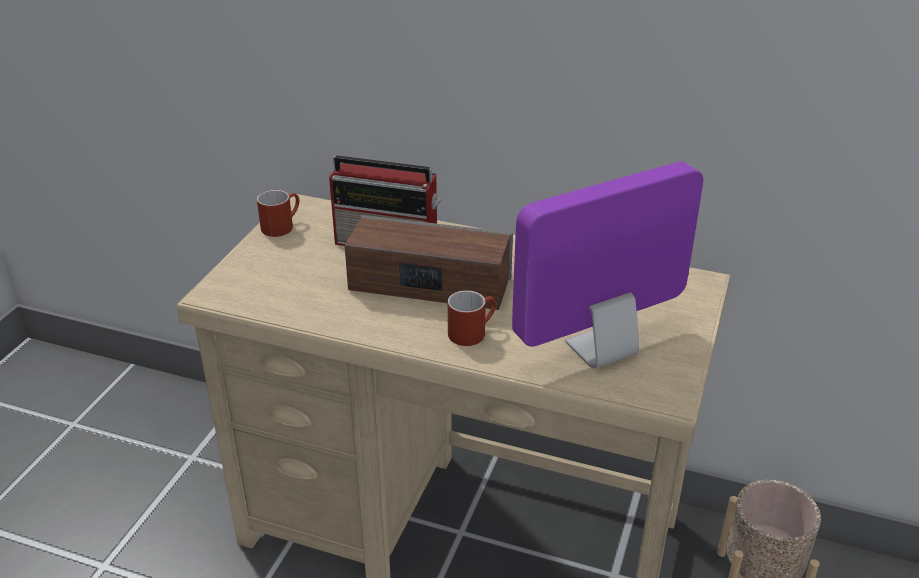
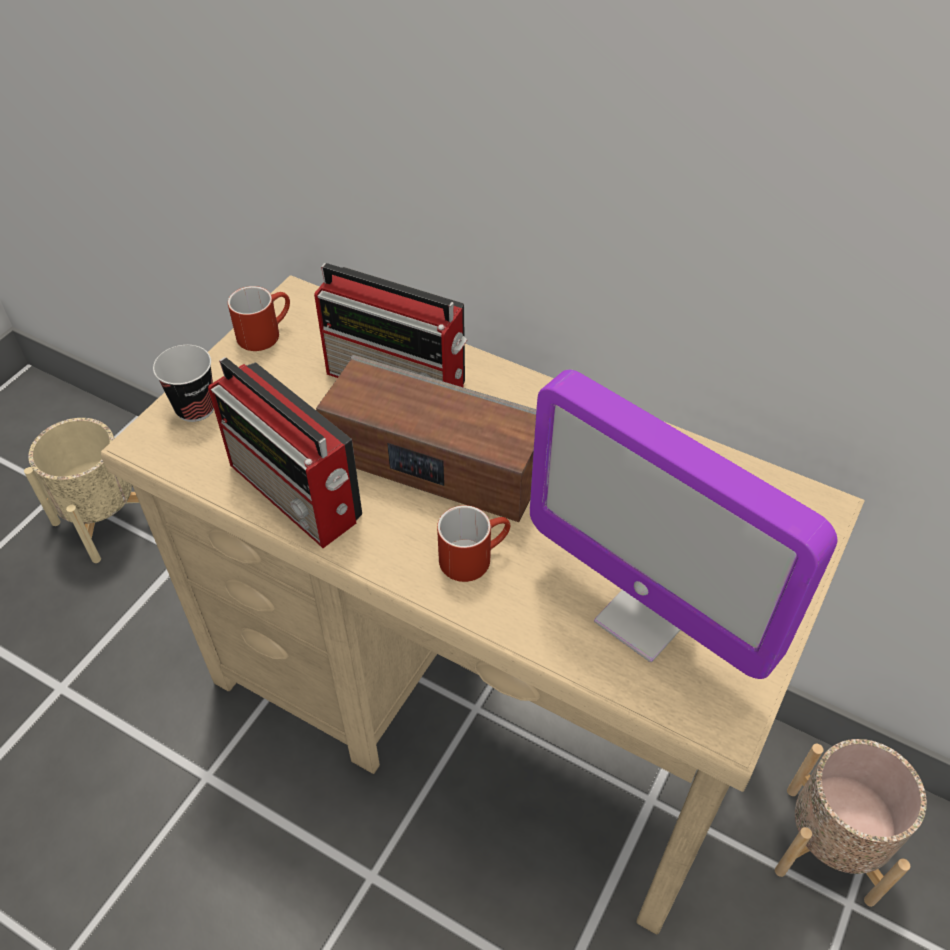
camera: 10 degrees right, 15 degrees up
monitor [512,161,704,369] -> monitor turned 120 degrees counterclockwise [530,370,837,679]
none -> beige planter [24,418,139,563]
none -> cup [153,345,214,422]
none -> radio [208,357,362,548]

